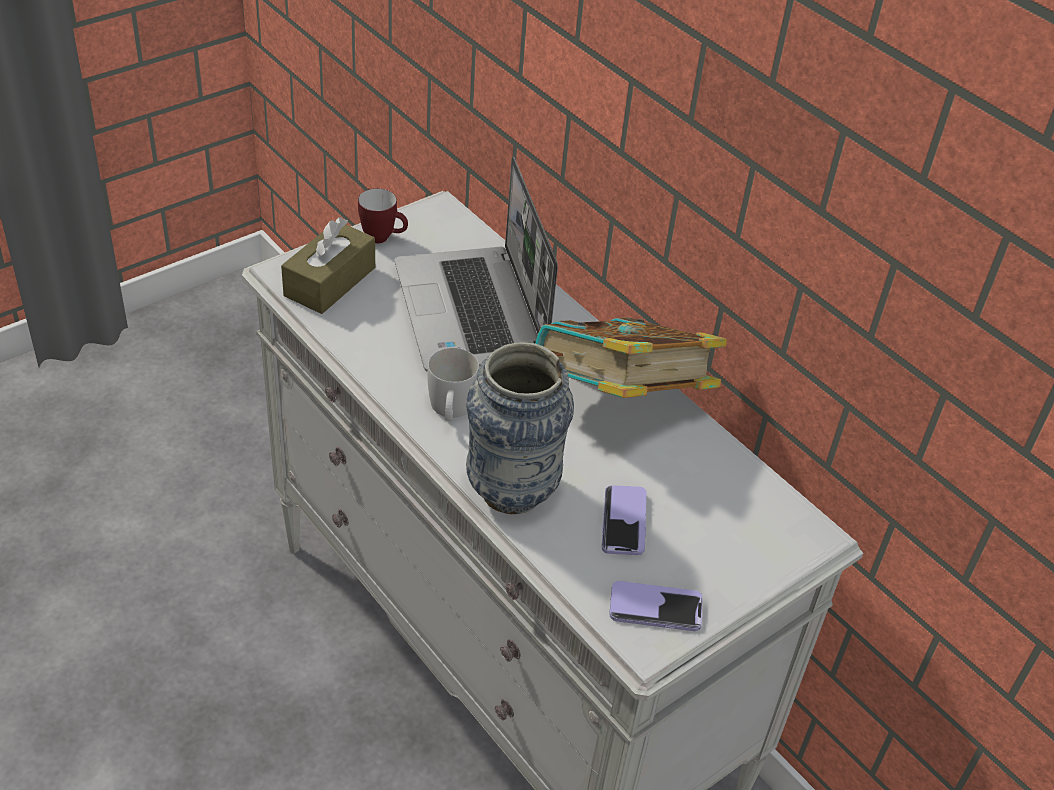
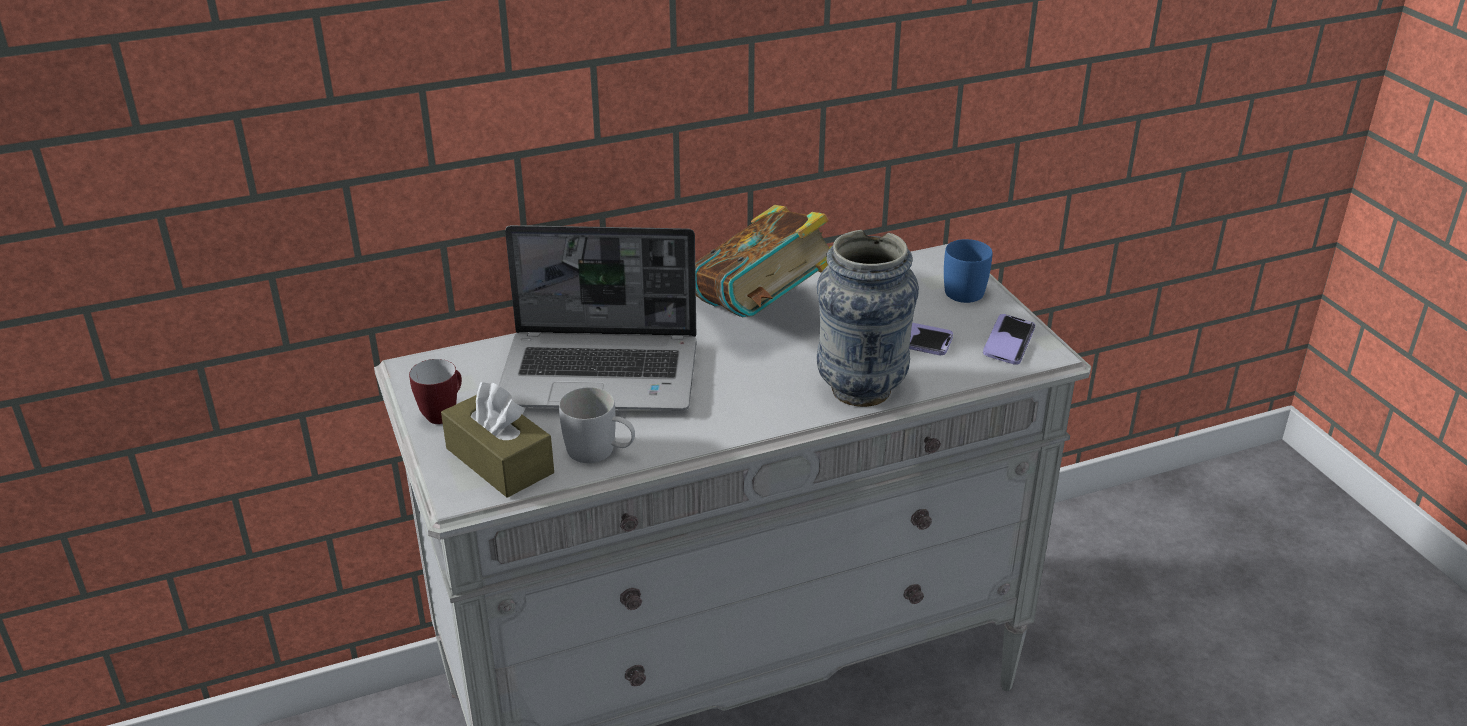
camera: 70 degrees left, 10 degrees down
white mug [427,348,479,421] -> white mug moved to [559,387,635,463]
none -> blue mug [944,239,992,303]

